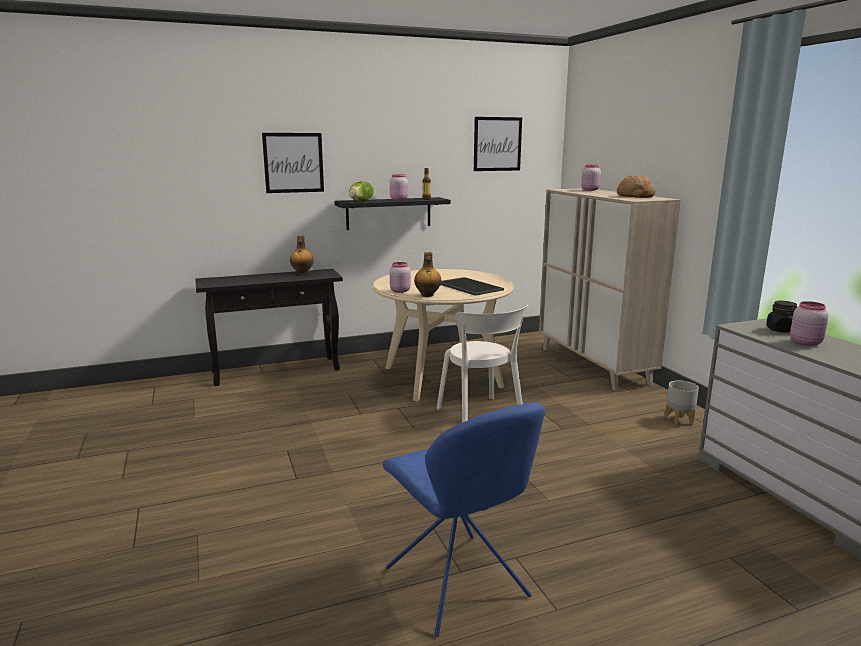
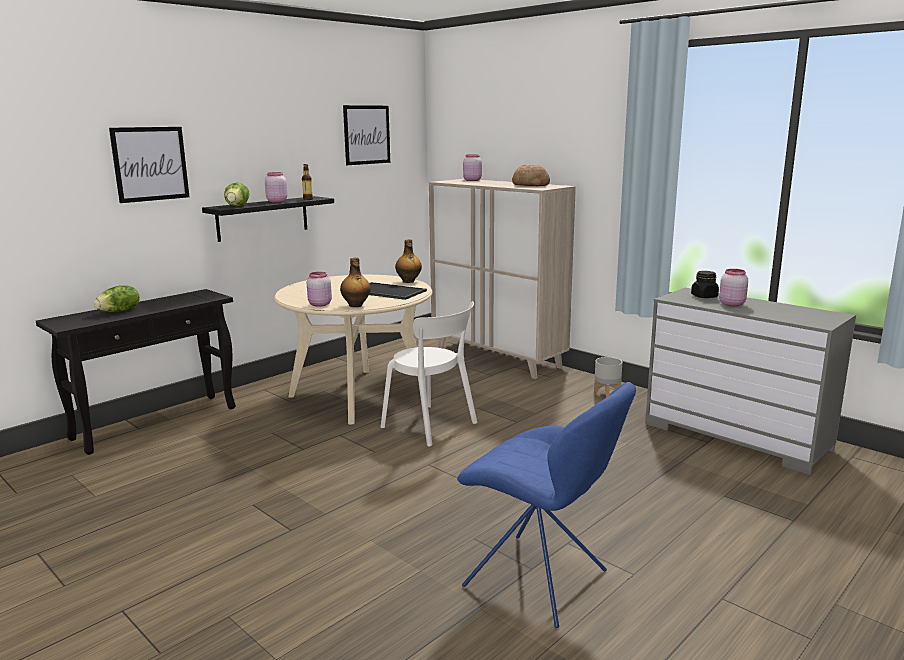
camera: 25 degrees left, 0 degrees up
bottle [290,235,314,274] -> bottle moved to [395,239,422,283]
none -> lettuce [94,285,140,312]

